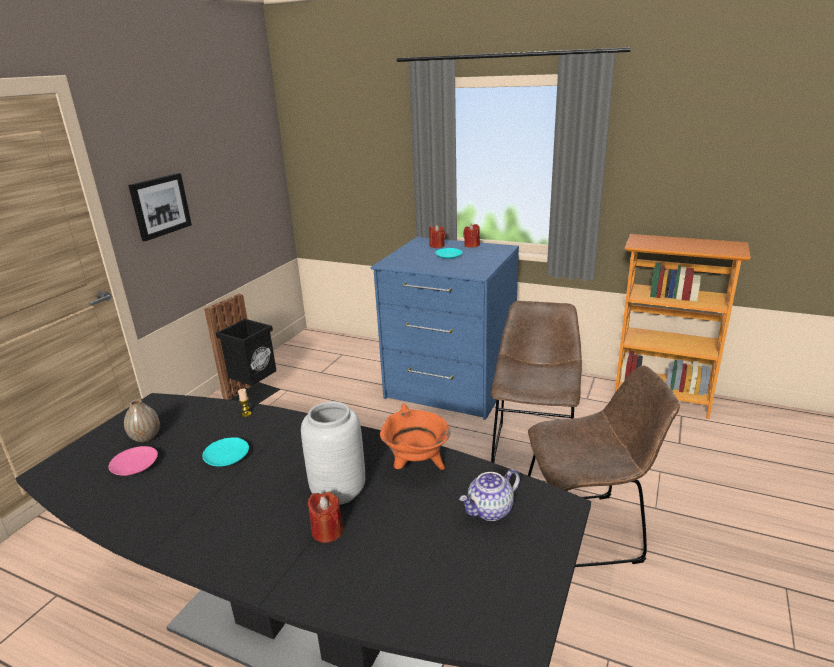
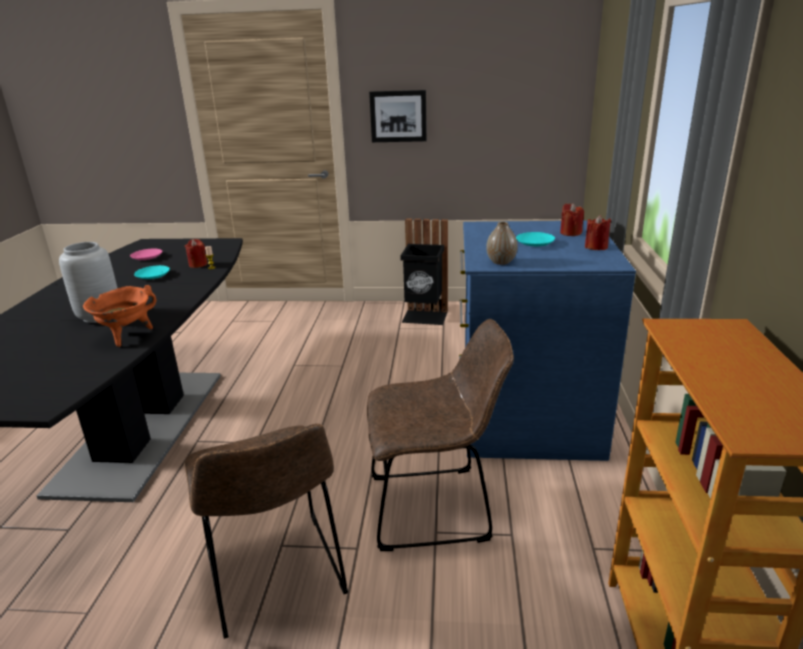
camera: 70 degrees right, 0 degrees up
vase [124,399,160,442] -> vase moved to [486,222,518,265]
red candle [307,492,343,543] -> red candle moved to [185,239,208,268]
teapot [459,469,520,521] -> none

